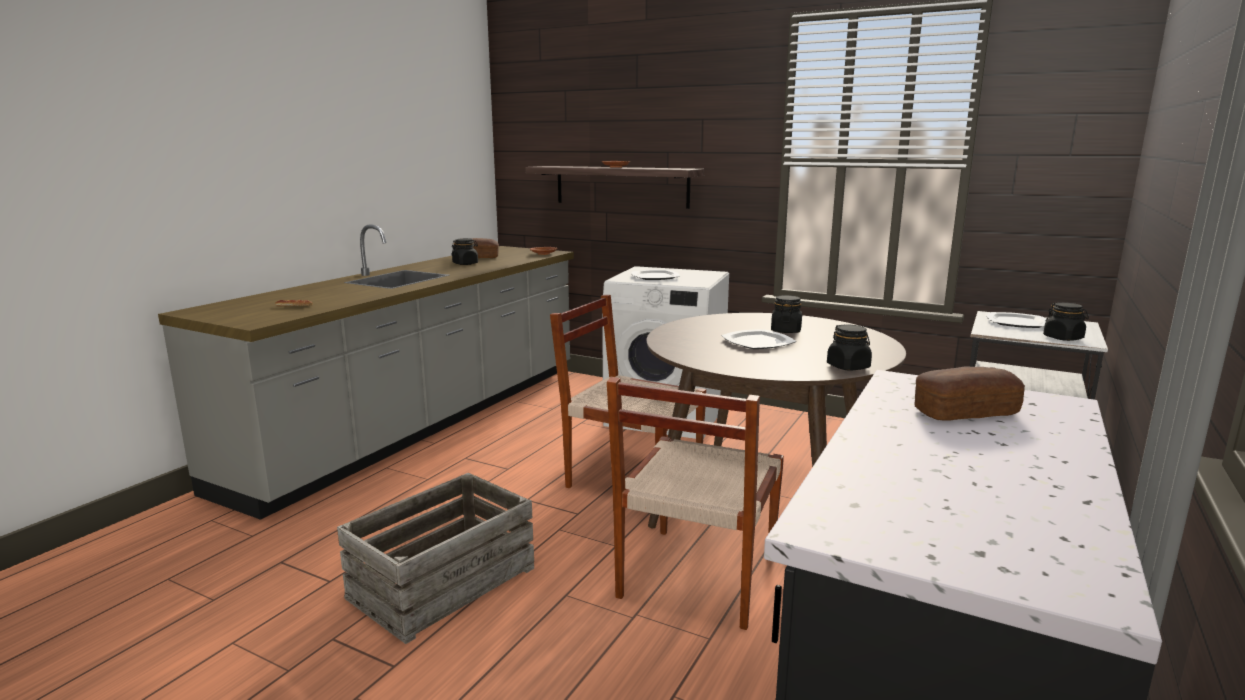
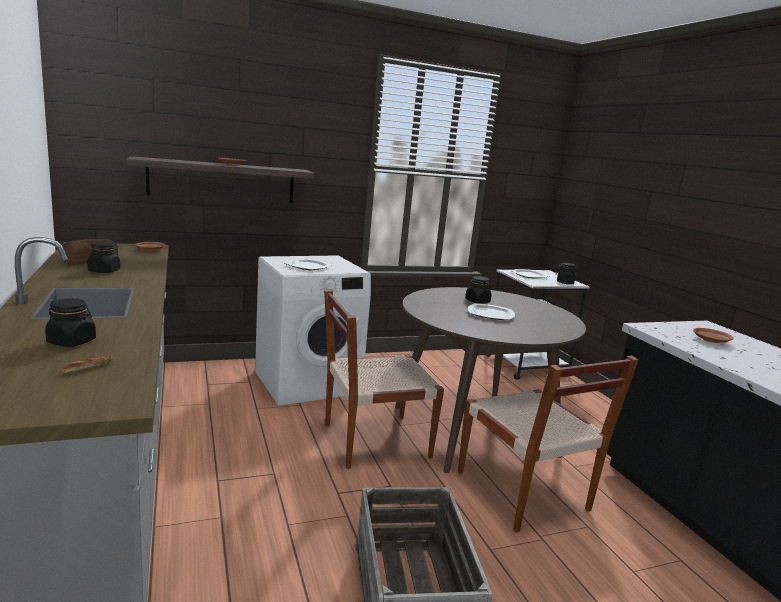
camera: 50 degrees left, 0 degrees up
black jar [827,325,872,371] -> black jar moved to [45,298,96,347]
bread [914,367,1025,421] -> brown plate [693,328,733,343]

